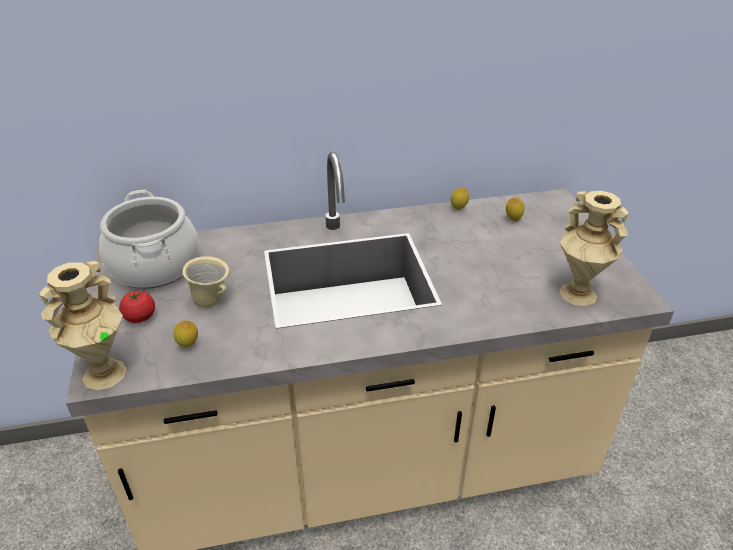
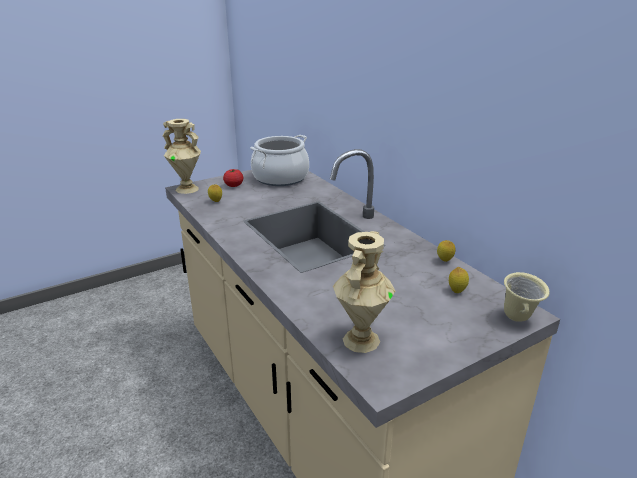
camera: 70 degrees right, 10 degrees down
beige mug [182,256,229,308] -> beige mug moved to [504,272,549,322]

